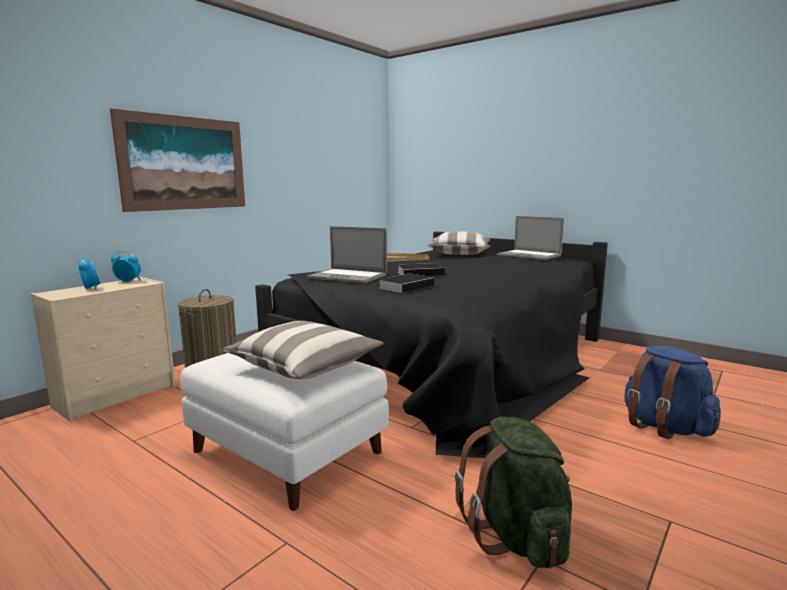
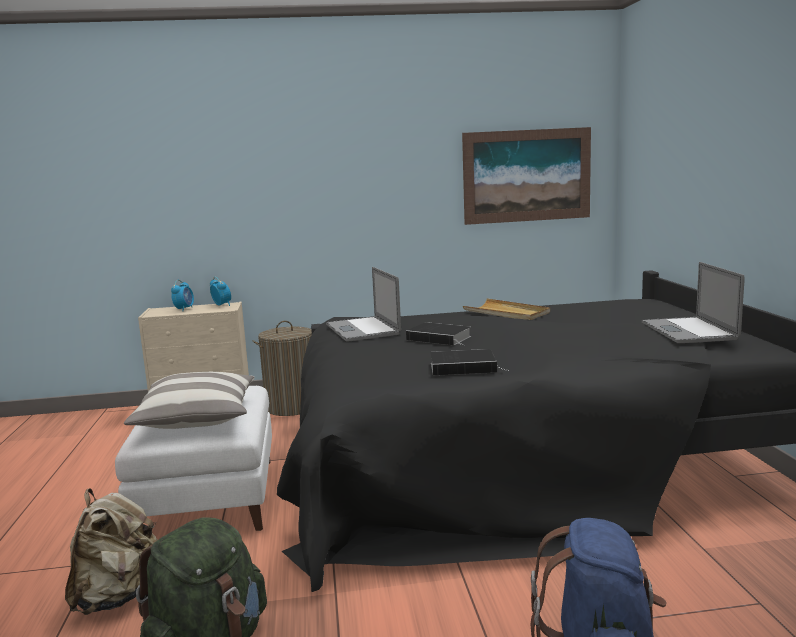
camera: 45 degrees right, 0 degrees up
picture [110,109,245,212] -> picture moved to [462,127,591,225]
book [378,274,434,293] -> book moved to [430,349,508,376]
pillow [427,231,491,255] -> none
none -> beige backpack [65,488,158,615]

